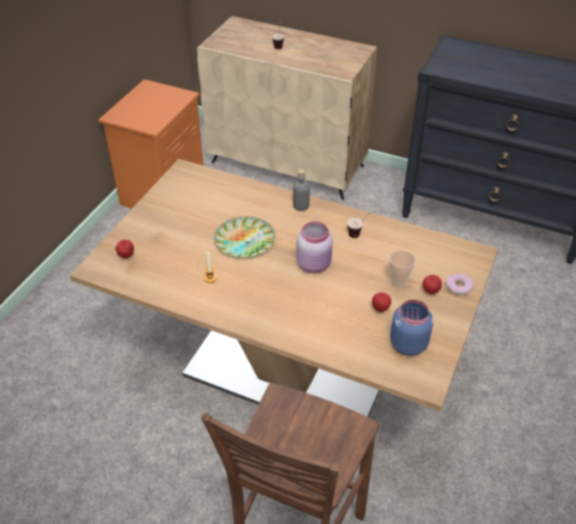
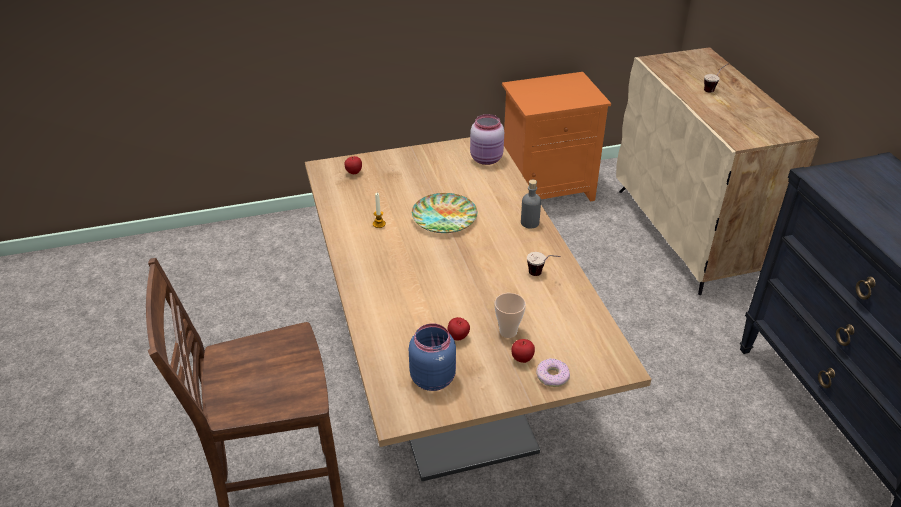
camera: 50 degrees right, 5 degrees down
pink jar [296,222,333,273] -> pink jar moved to [470,114,504,165]

